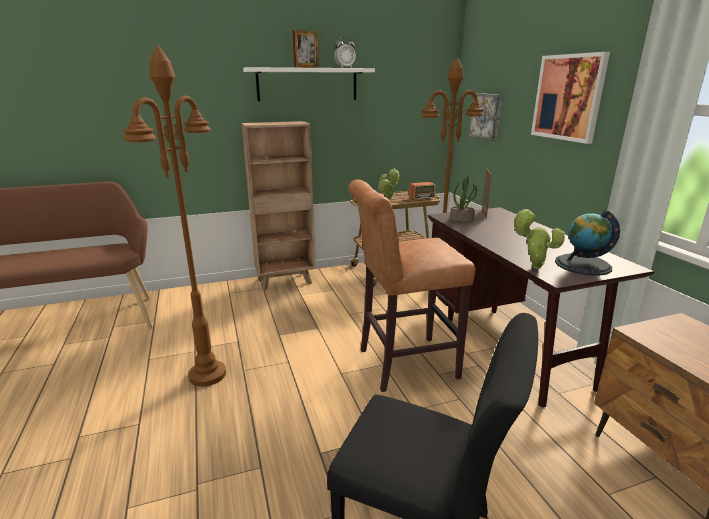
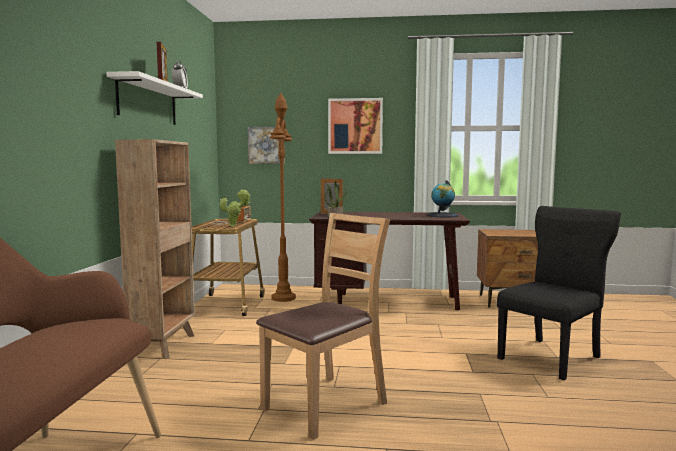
camera: 65 degrees left, 15 degrees down
brown floor lamp [123,45,226,387] -> brown chair [256,213,390,440]
brown stool [348,179,476,392] -> none
potted plant [514,209,565,269] -> none

